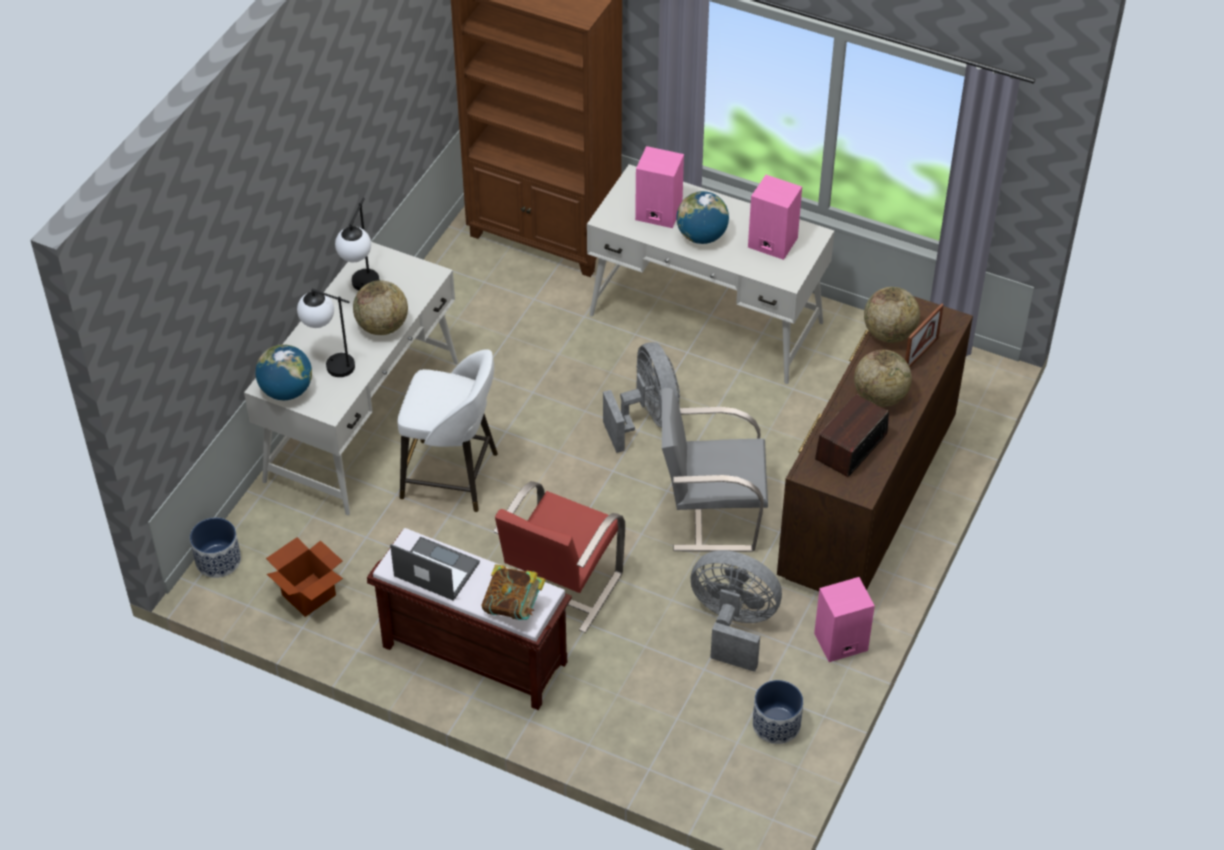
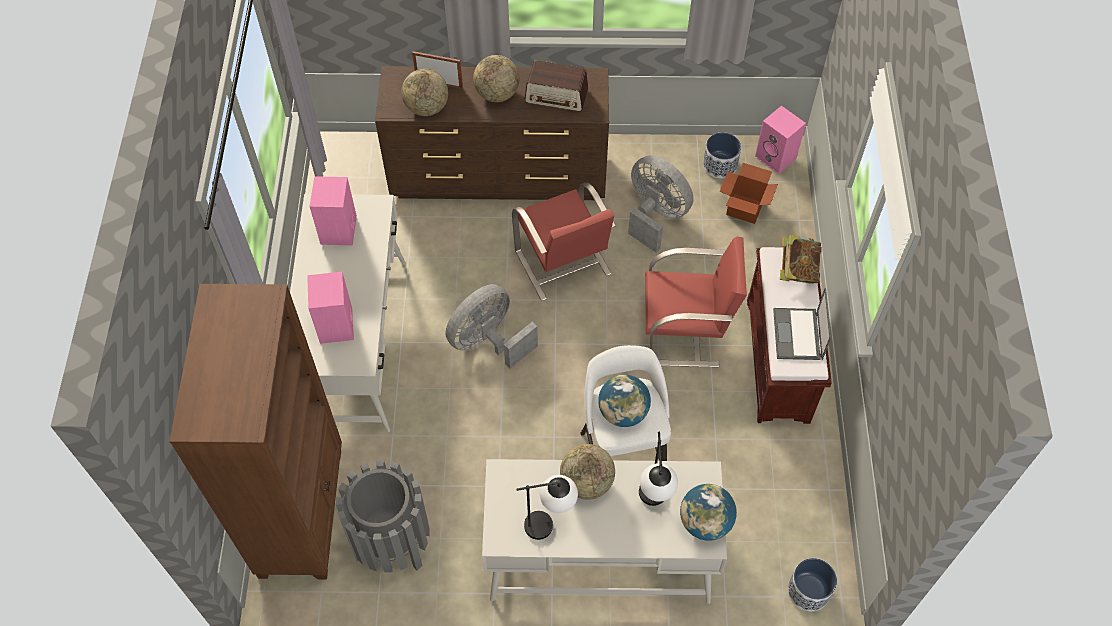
camera: 115 degrees left, 10 degrees up
cardboard box [266,537,343,617] -> cardboard box moved to [719,163,778,224]
grey chair [661,388,768,552] -> red chair [512,183,616,301]
globe [676,191,729,244] -> globe moved to [598,375,651,427]
grey fan [691,550,782,672] -> grey fan turned 135 degrees clockwise [628,155,693,252]
pink speaker [814,577,875,662] -> pink speaker moved to [755,106,806,174]
none -> grey trash can [336,460,430,573]

